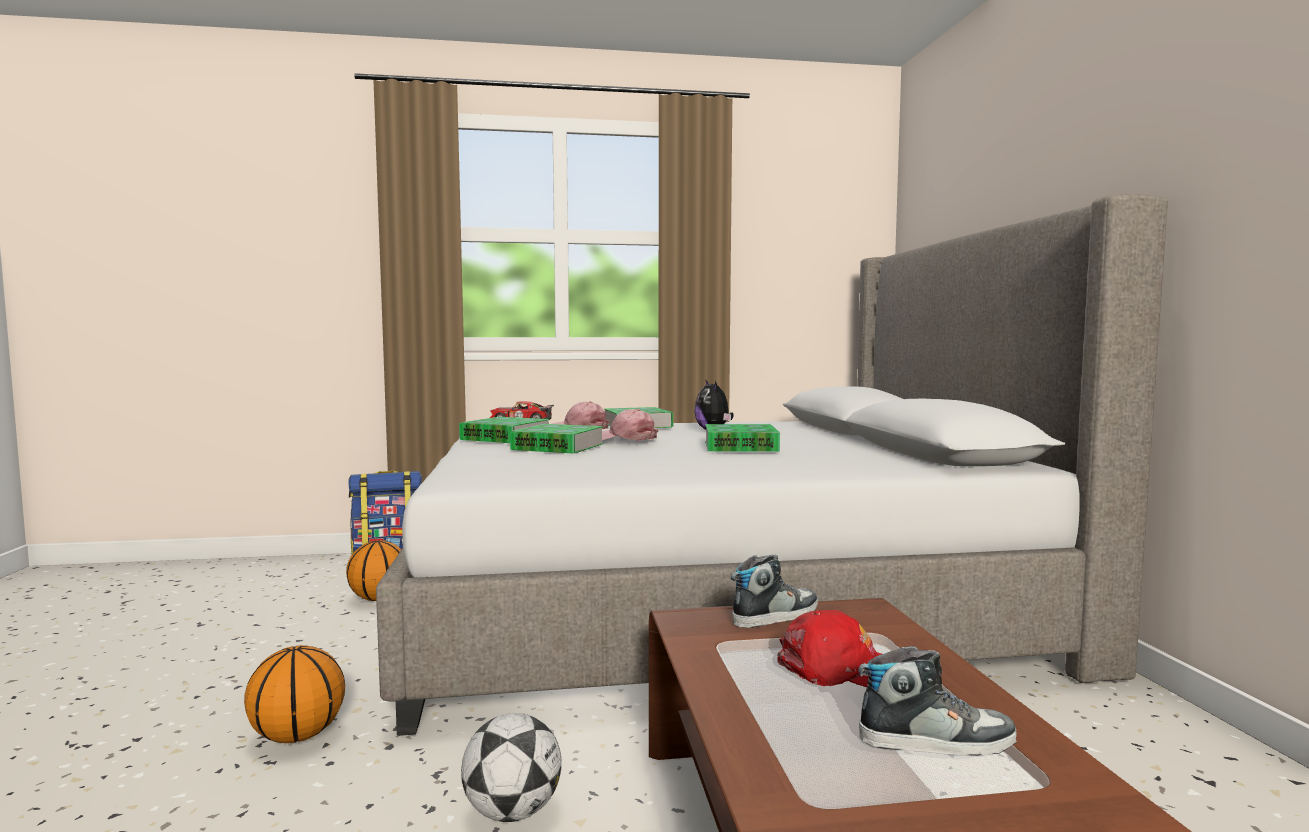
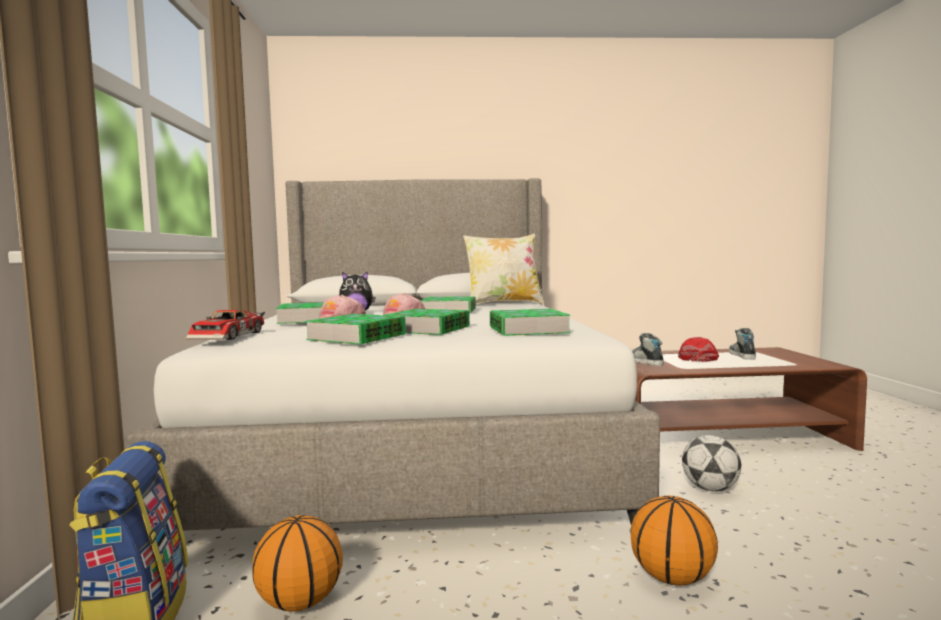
camera: 85 degrees left, 0 degrees up
none -> pillow [463,234,544,304]
none -> book [490,308,571,336]

